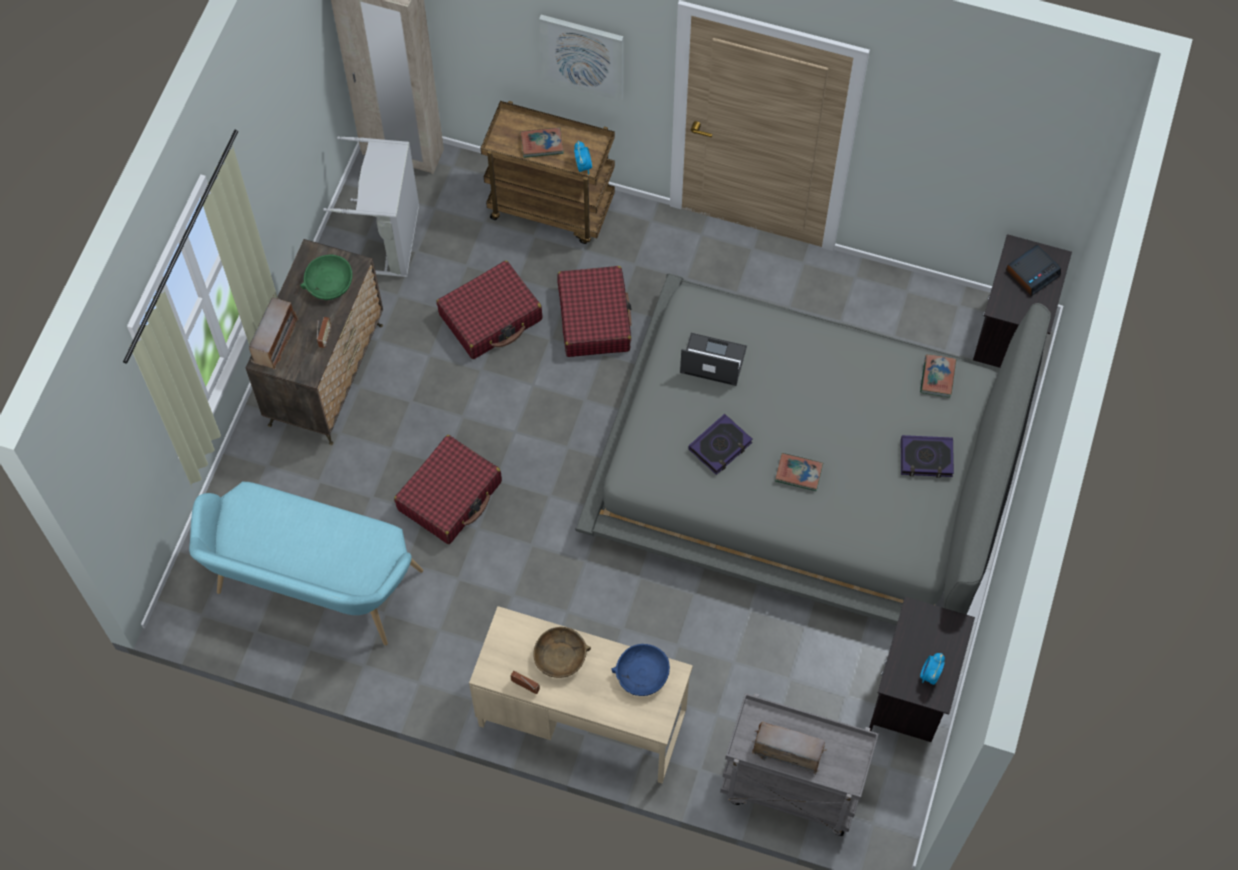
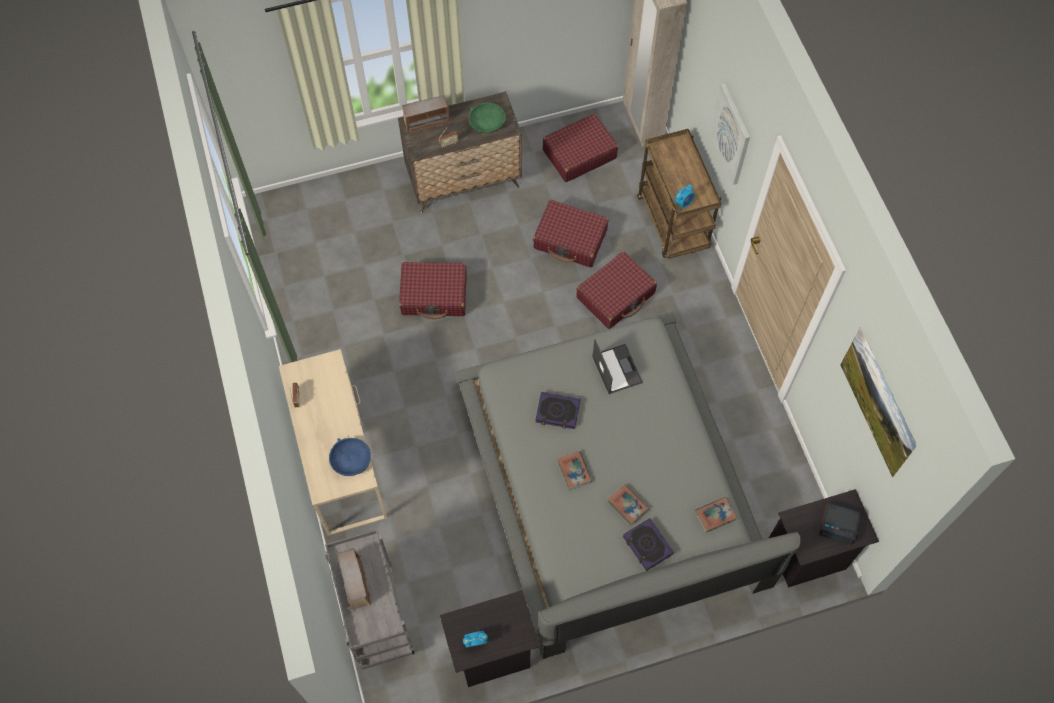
camera: 55 degrees right, 0 degrees up
turquoise bench [189,481,423,645] -> none
grey laundry basket [323,136,419,277] -> red suitcase [543,114,618,182]
book [520,127,564,158] -> book moved to [608,484,649,526]
brown bowl [533,627,591,678] -> none
none -> picture [840,327,917,478]

